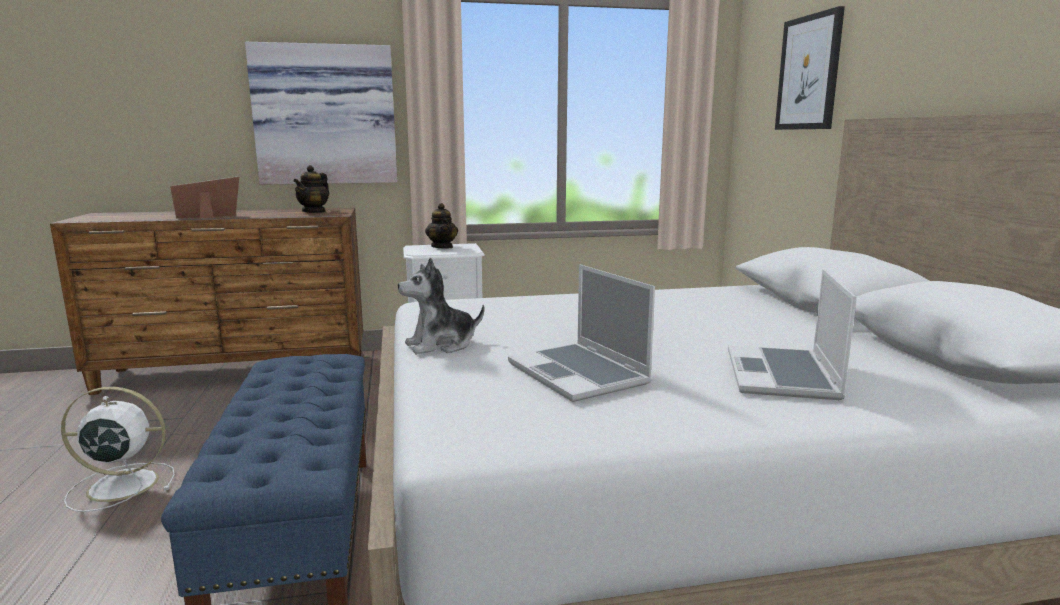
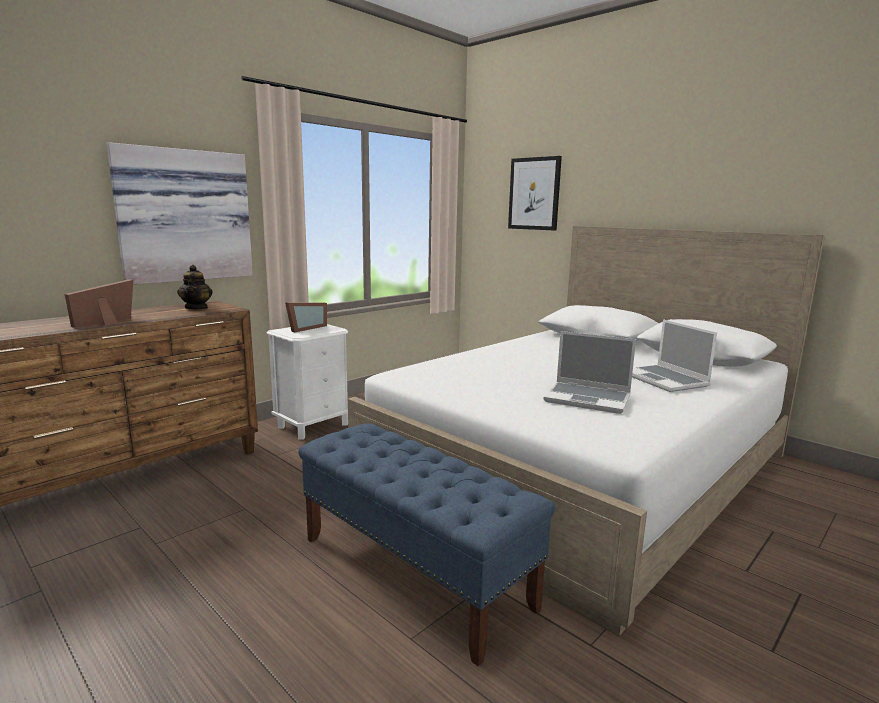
camera: 35 degrees left, 0 degrees up
white fan [61,386,175,512] -> none
plush toy [398,258,484,355] -> none
teapot [425,203,458,249] -> picture frame [285,302,327,332]

